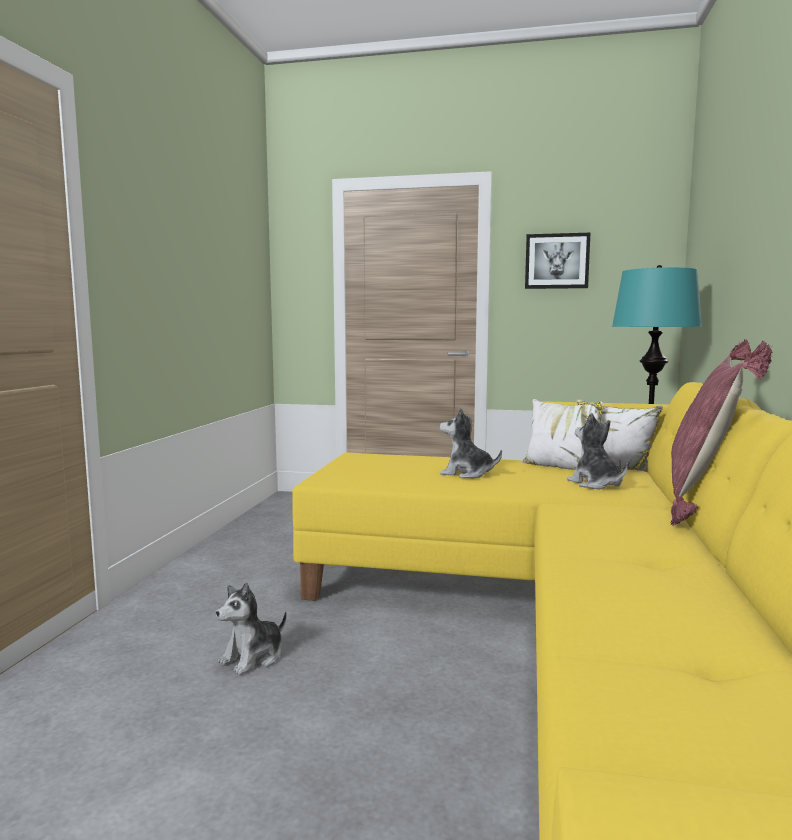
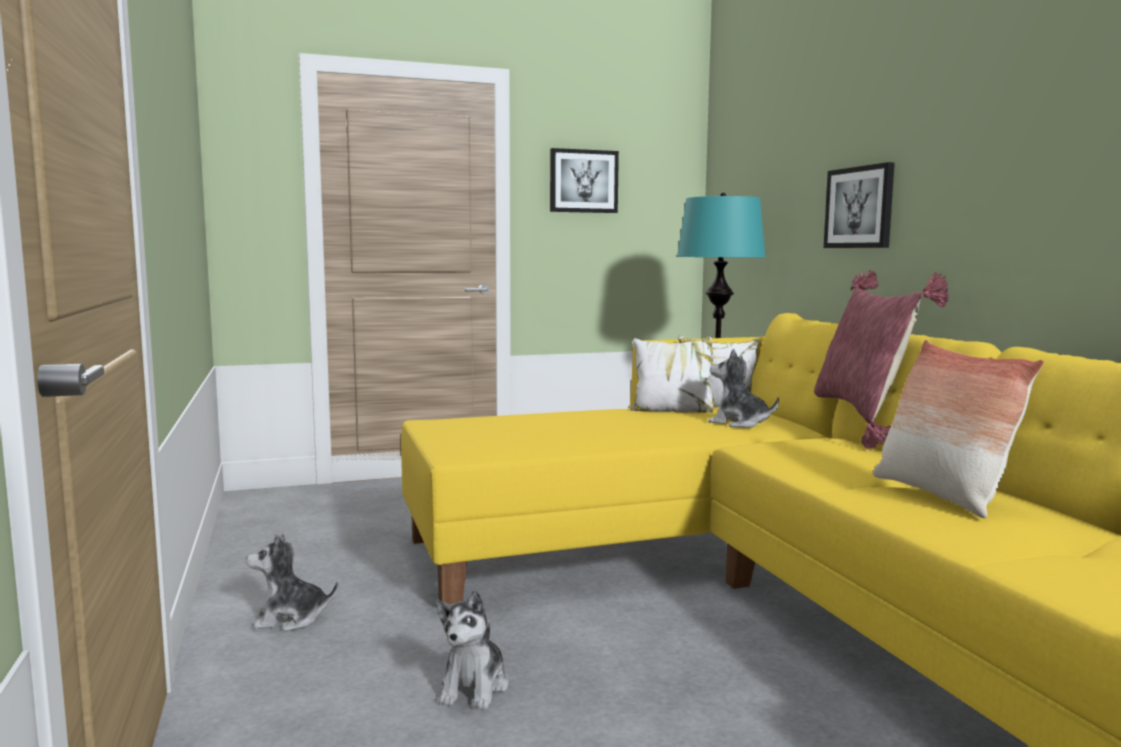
camera: 30 degrees left, 0 degrees up
plush toy [440,408,502,478] -> plush toy moved to [246,534,339,632]
none -> picture [824,162,895,248]
none -> pillow [873,340,1044,518]

